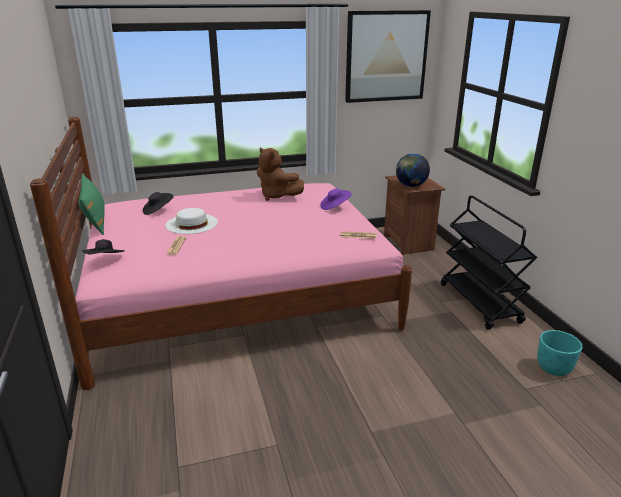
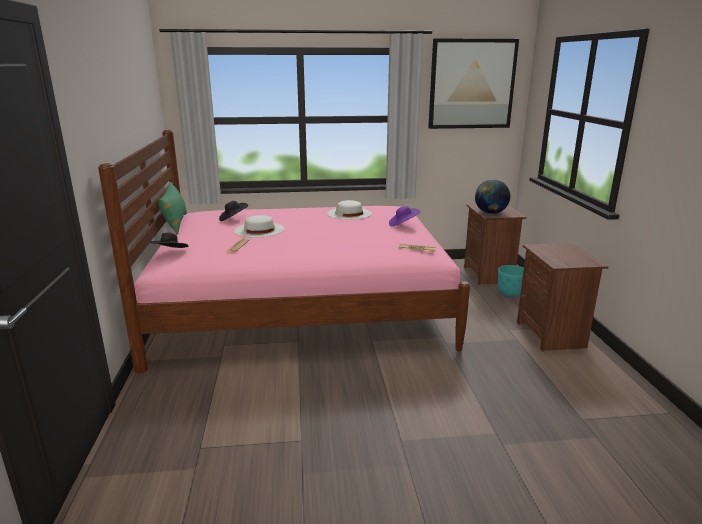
camera: 10 degrees right, 5 degrees down
brown plush toy [257,148,304,201] -> white hat [327,200,372,220]
black cart [441,195,537,330] -> brown nightstand [517,243,609,352]
turquoise planter [537,330,583,376] -> turquoise planter moved to [498,265,524,297]

